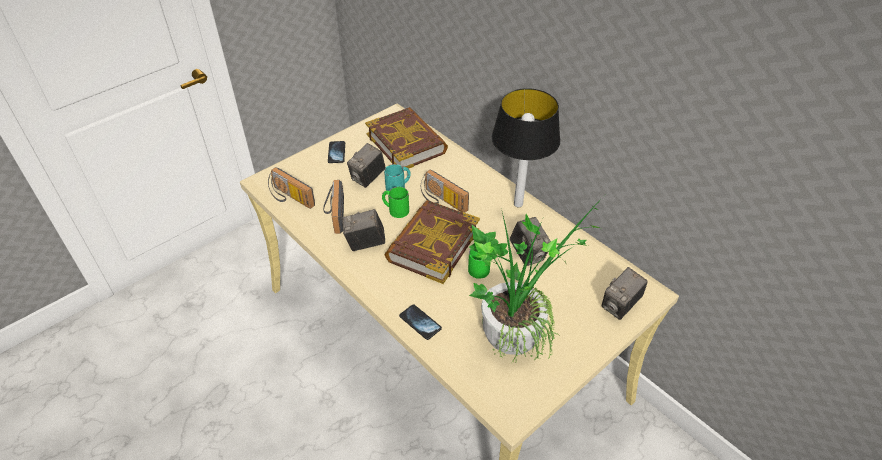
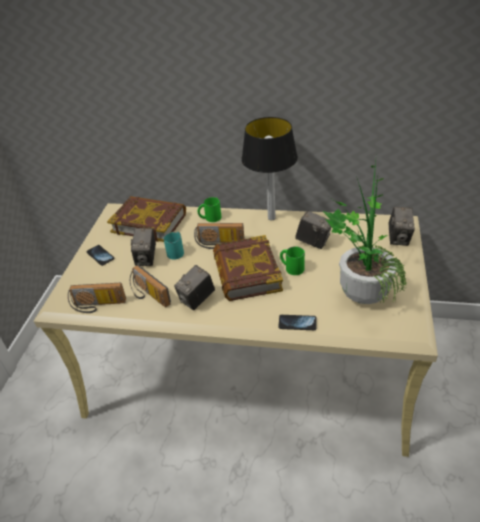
camera: 35 degrees left, 5 degrees down
green mug [382,187,409,218] -> green mug moved to [198,197,221,222]

